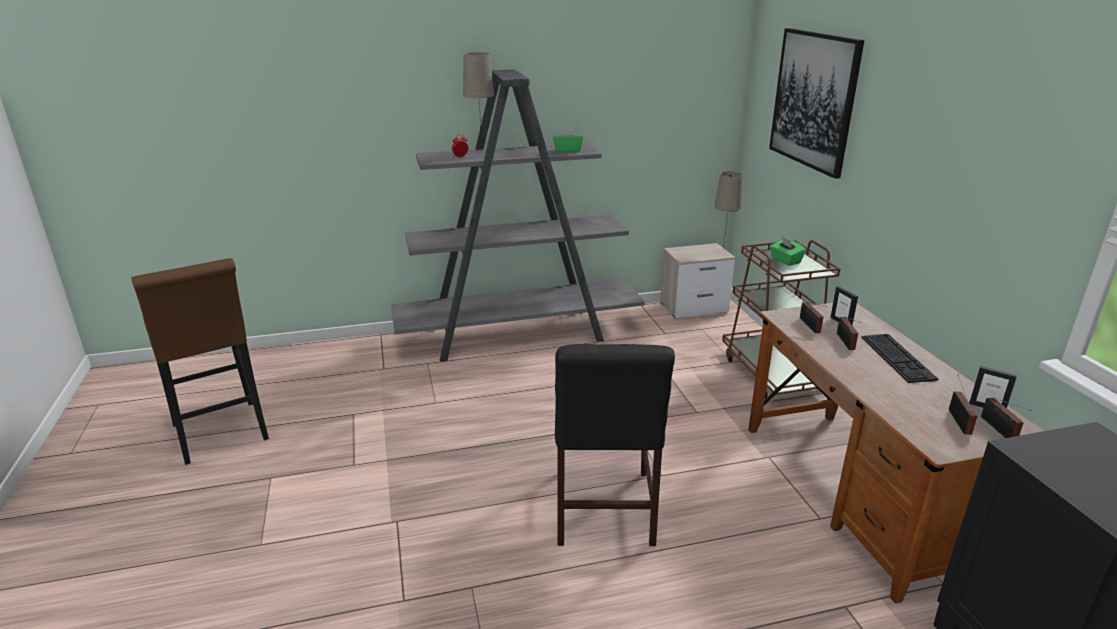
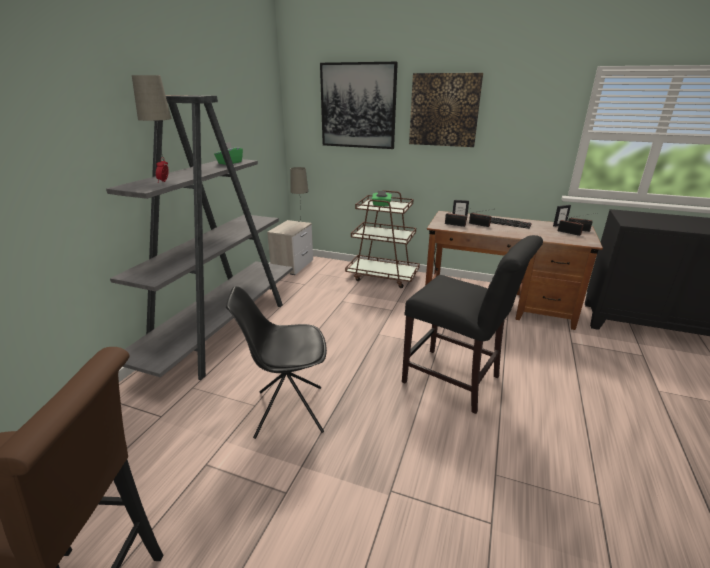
camera: 55 degrees left, 0 degrees up
none -> black chair [226,286,327,439]
none -> picture [409,73,483,147]

